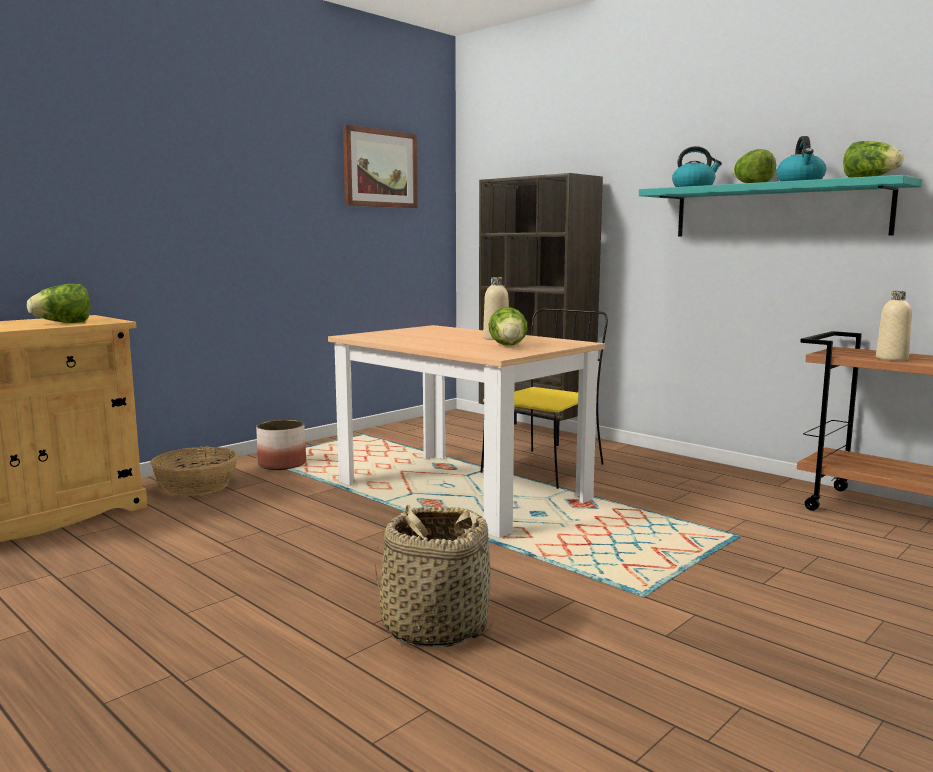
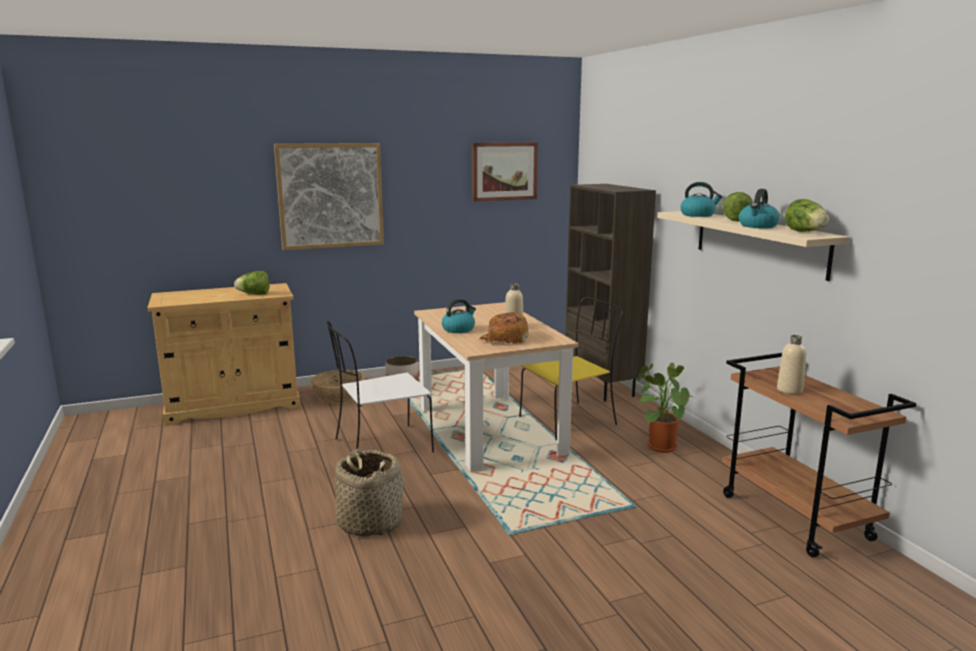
camera: 25 degrees right, 5 degrees up
lettuce [489,307,527,345] -> bread [479,312,528,344]
turquoise shelf [639,175,922,237] -> beige shelf [657,211,850,281]
none -> picture [274,143,384,250]
none -> white chair [326,321,434,453]
none -> kettle [442,298,476,333]
none -> potted plant [637,363,695,453]

